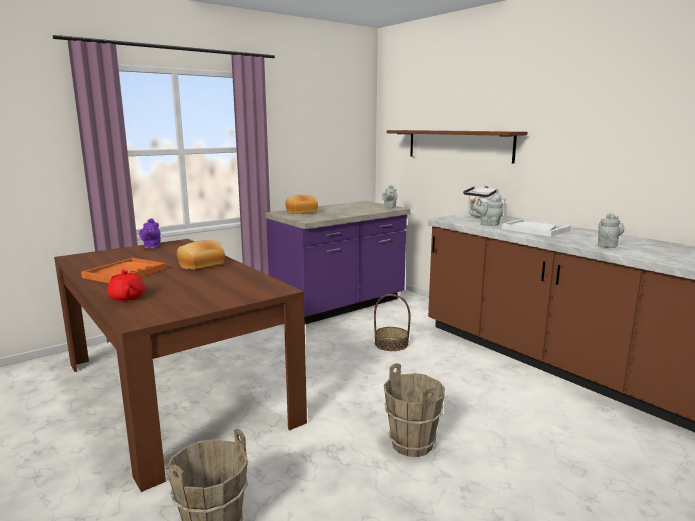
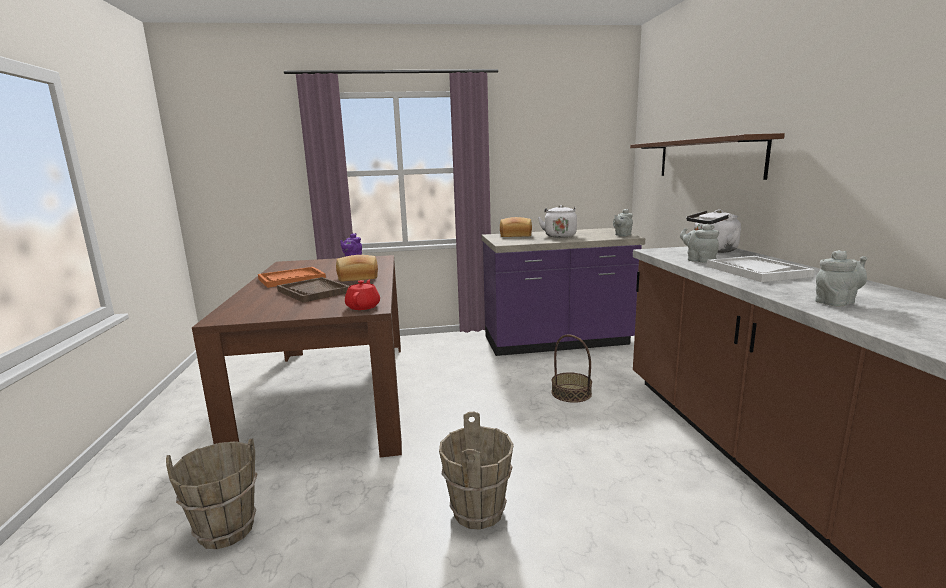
camera: 30 degrees right, 0 degrees up
red teapot [107,269,145,301] -> red teapot moved to [345,280,380,310]
none -> brown tray [277,277,349,303]
none -> white kettle [538,205,577,238]

